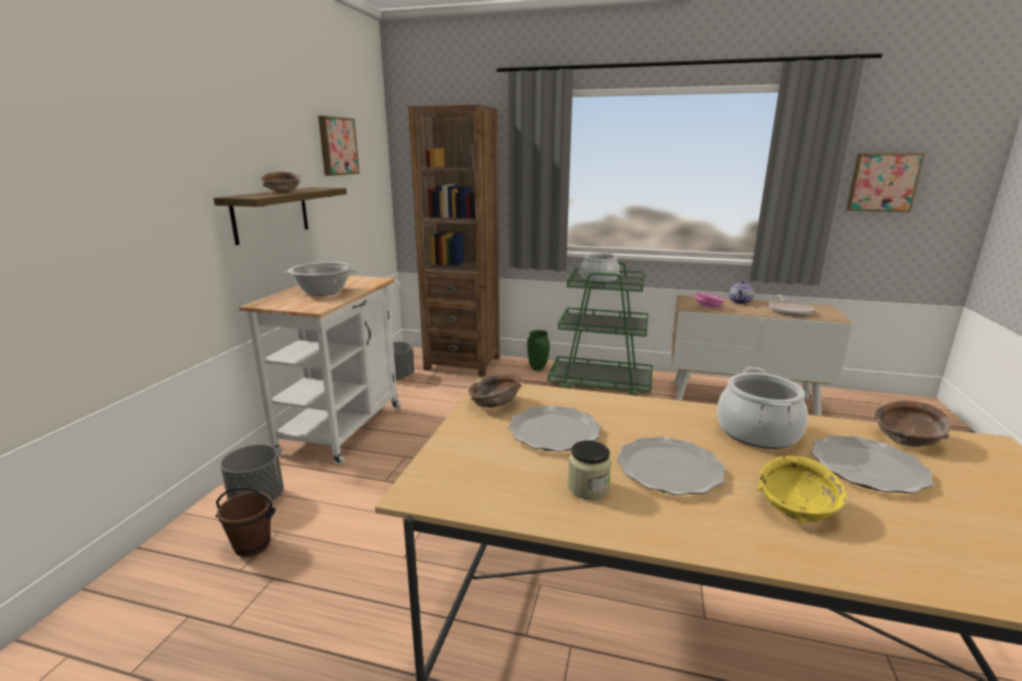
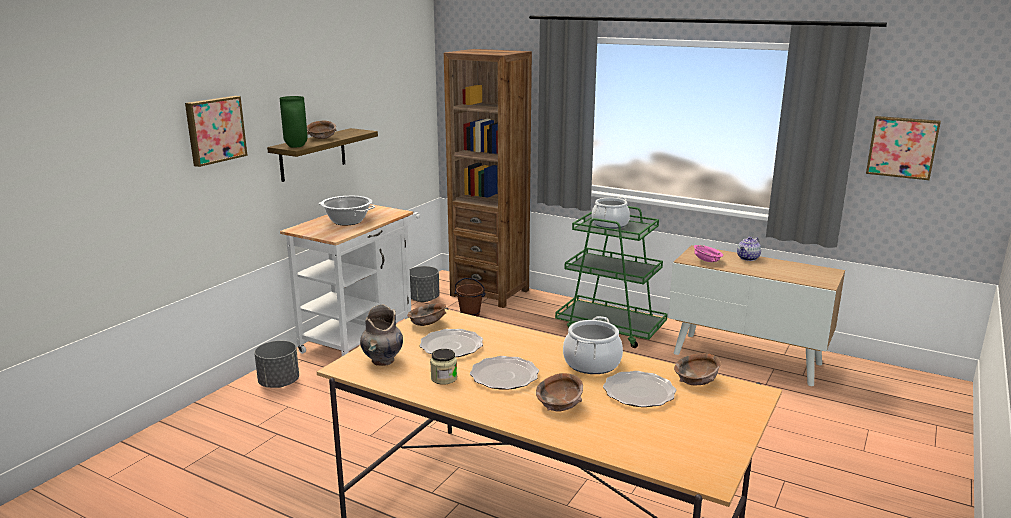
camera: 15 degrees right, 0 degrees up
brown bucket [216,488,276,557] -> brown bucket moved to [454,278,486,317]
picture [318,116,360,176] -> picture moved to [185,96,248,167]
green vase [527,330,550,371] -> green vase moved to [280,96,308,147]
yellow bowl [758,456,846,523] -> brown bowl [536,373,583,412]
frying pan [769,294,814,316] -> none
none -> grey vase [360,304,403,366]

